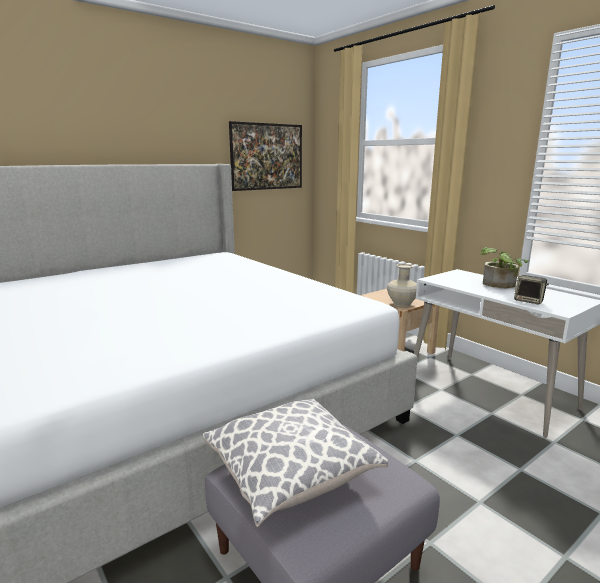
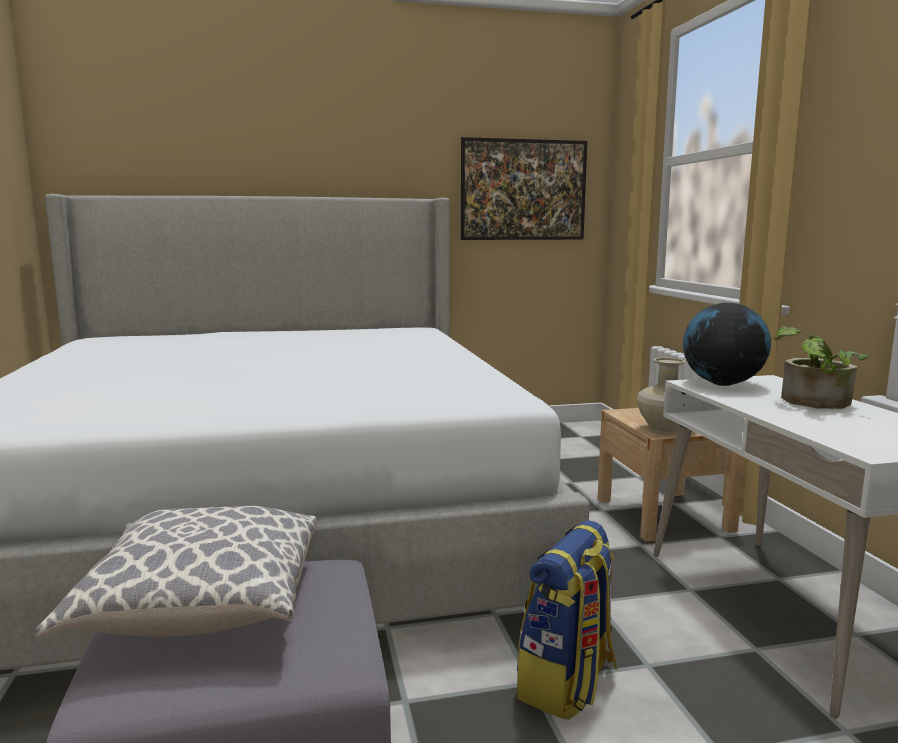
camera: 25 degrees right, 5 degrees down
speaker [514,275,549,305] -> none
none -> backpack [517,520,617,720]
none -> globe [683,303,771,386]

